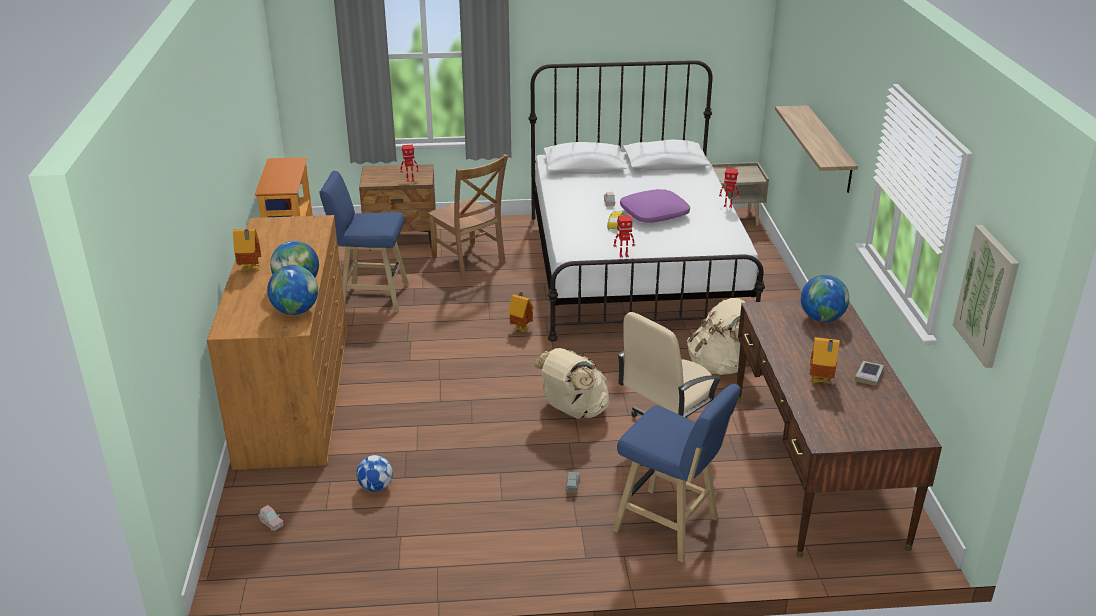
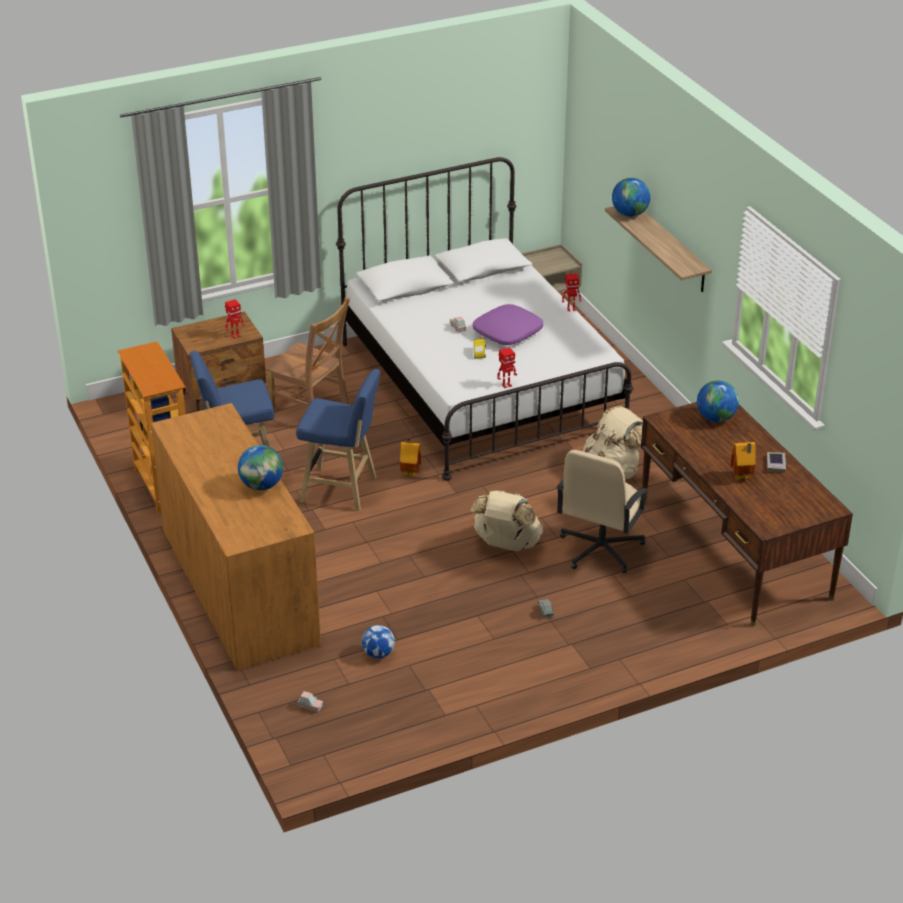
camera: 20 degrees left, 5 degrees up
toy house [233,229,261,271] -> none
globe [267,265,318,315] -> globe moved to [612,178,651,217]
blue stool [613,384,741,562] -> blue stool moved to [296,369,380,511]
picture [953,225,1019,368] -> none

